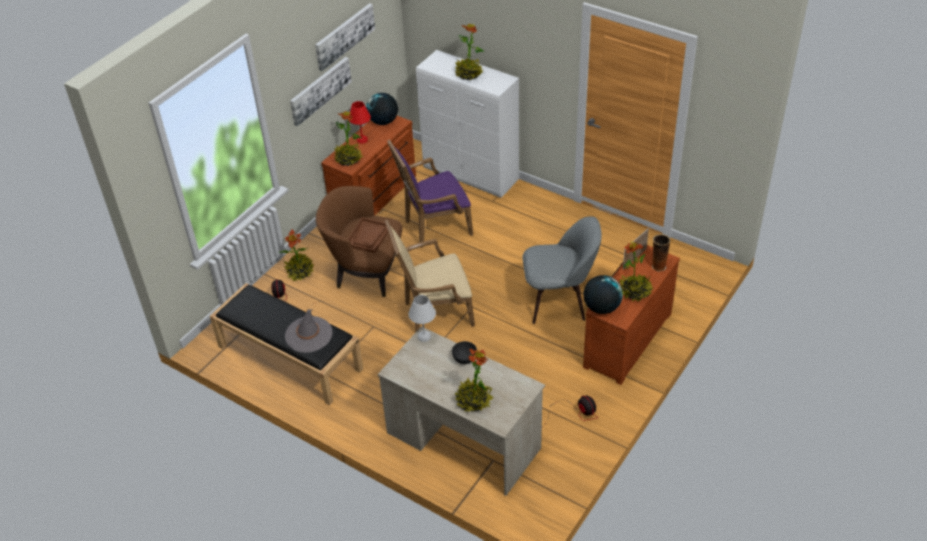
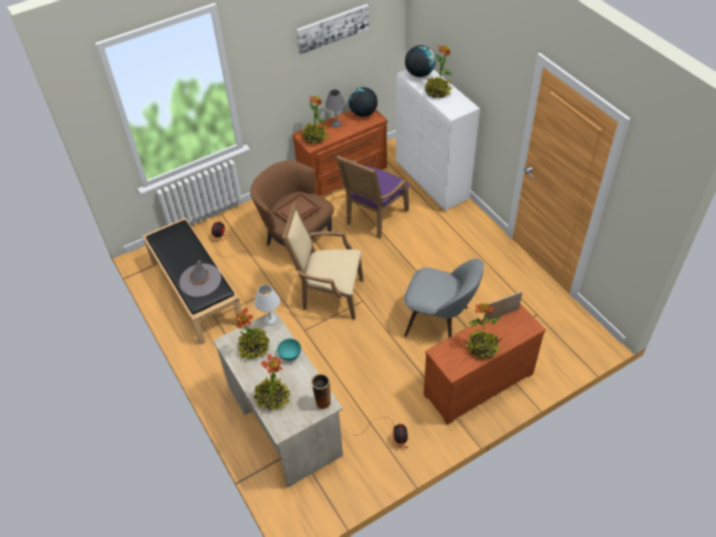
camera: 25 degrees right, 5 degrees up
potted plant [280,230,314,281] -> potted plant moved to [232,306,270,359]
picture [290,57,352,126] -> none
red table lamp [349,101,371,143] -> grey table lamp [325,89,345,128]
purple armchair [387,139,473,248] -> purple armchair turned 60 degrees counterclockwise [336,155,410,239]
grey bowl [452,341,477,364] -> turquoise bowl [277,339,301,361]
globe [584,275,623,314] -> globe moved to [405,45,436,77]
vase [652,234,670,272] -> vase moved to [311,374,331,410]

